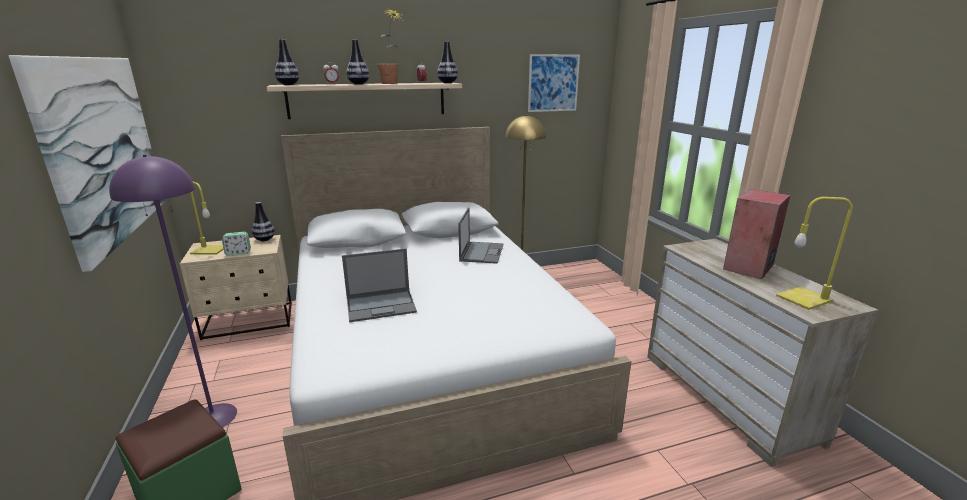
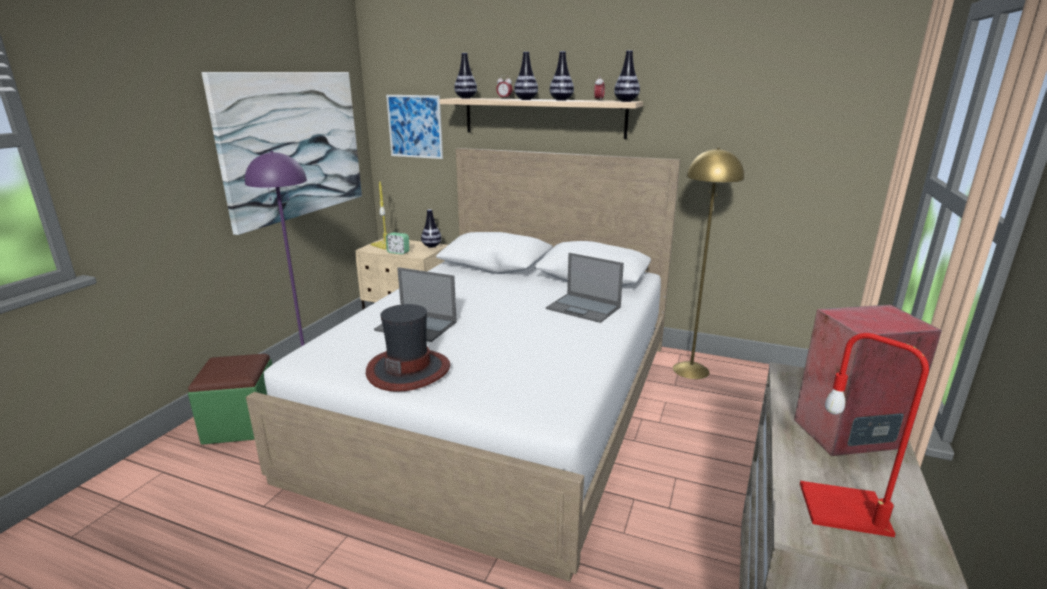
camera: 40 degrees right, 0 degrees up
potted plant [377,9,402,84] -> vase [550,51,574,101]
laptop [458,208,504,264] -> laptop turned 75 degrees clockwise [546,253,624,323]
picture [528,54,580,112] -> picture moved to [386,95,443,159]
yellow table lamp [776,197,853,310] -> red table lamp [800,333,929,537]
none -> hat [366,304,450,392]

